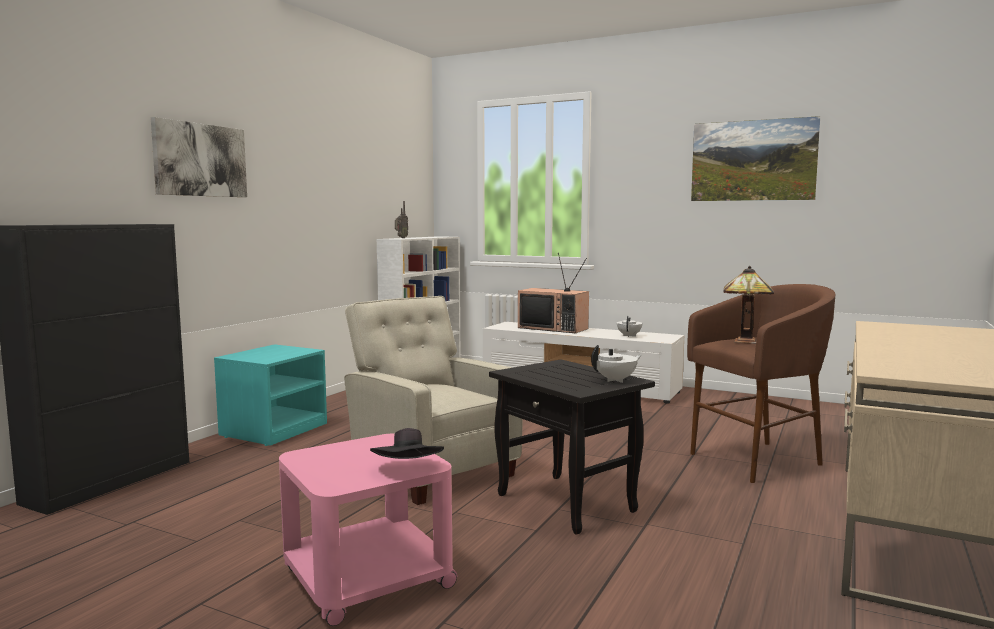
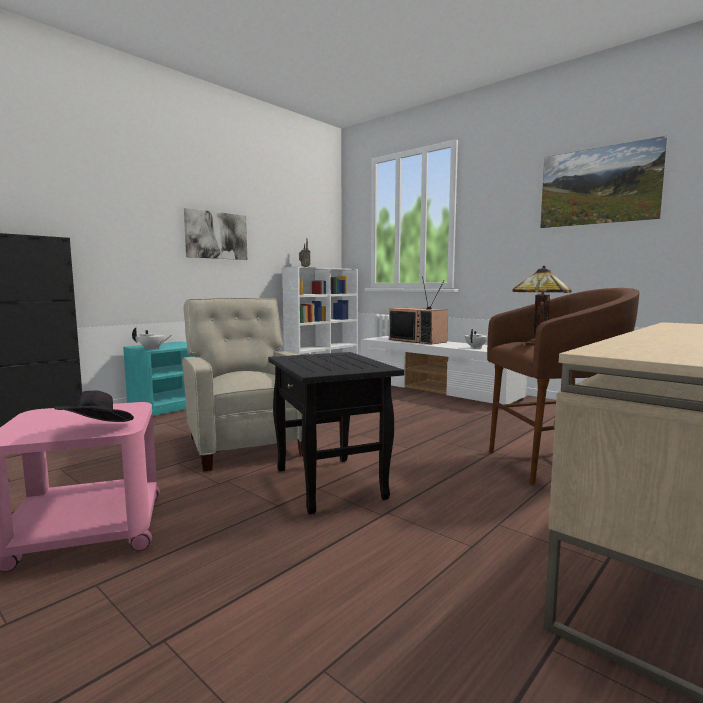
camera: 15 degrees right, 0 degrees up
picture [151,117,247,197] -> picture moved to [184,208,247,260]
white teapot [591,345,642,383] -> white teapot moved to [132,328,172,350]

